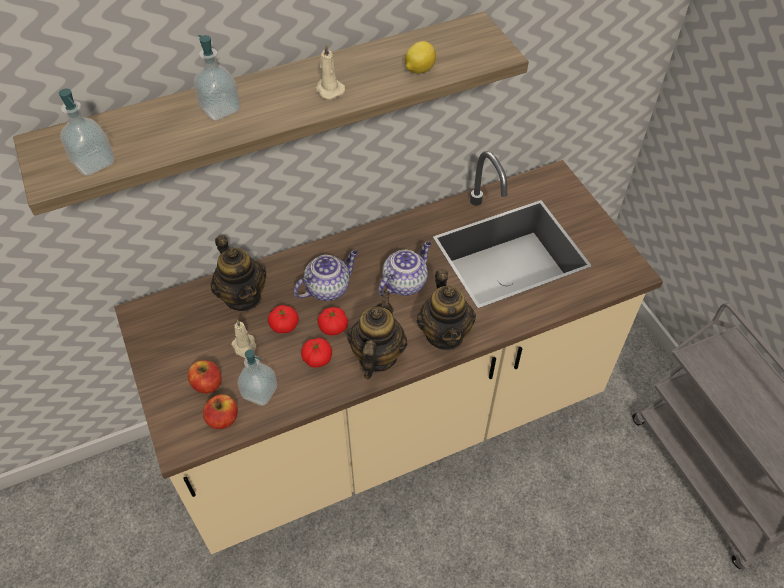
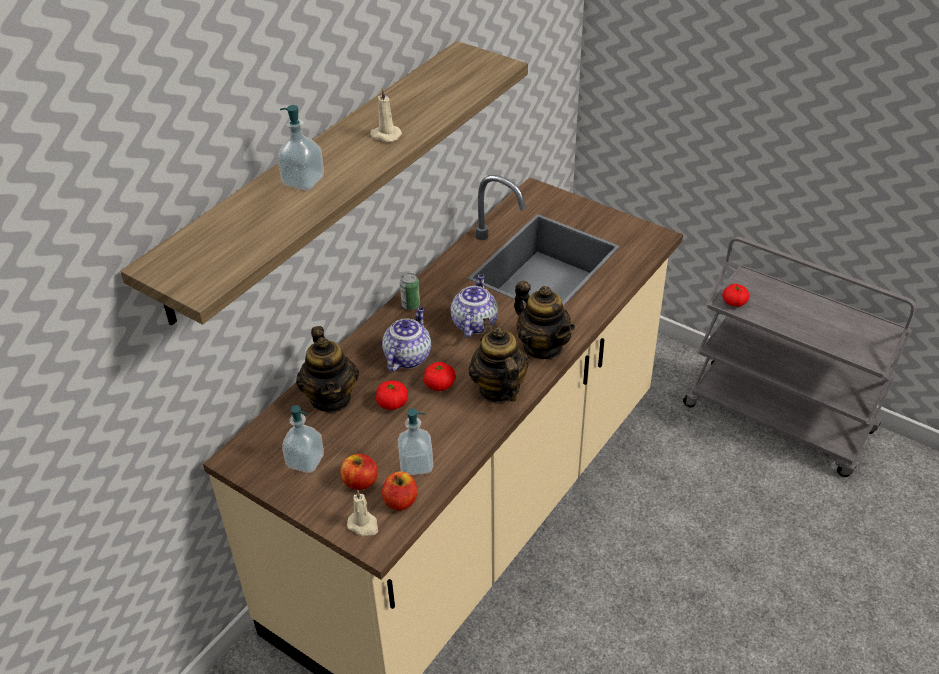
camera: 30 degrees left, 10 degrees down
soap dispenser [59,88,114,176] -> soap dispenser moved to [282,405,324,473]
teapot [211,235,266,311] -> teapot turned 45 degrees clockwise [296,326,359,413]
beige candle [231,319,256,358] -> beige candle moved to [347,490,378,536]
tomato [301,338,332,368] -> tomato moved to [722,284,750,307]
lemon [405,41,436,74] -> none
none -> can [400,273,420,310]

